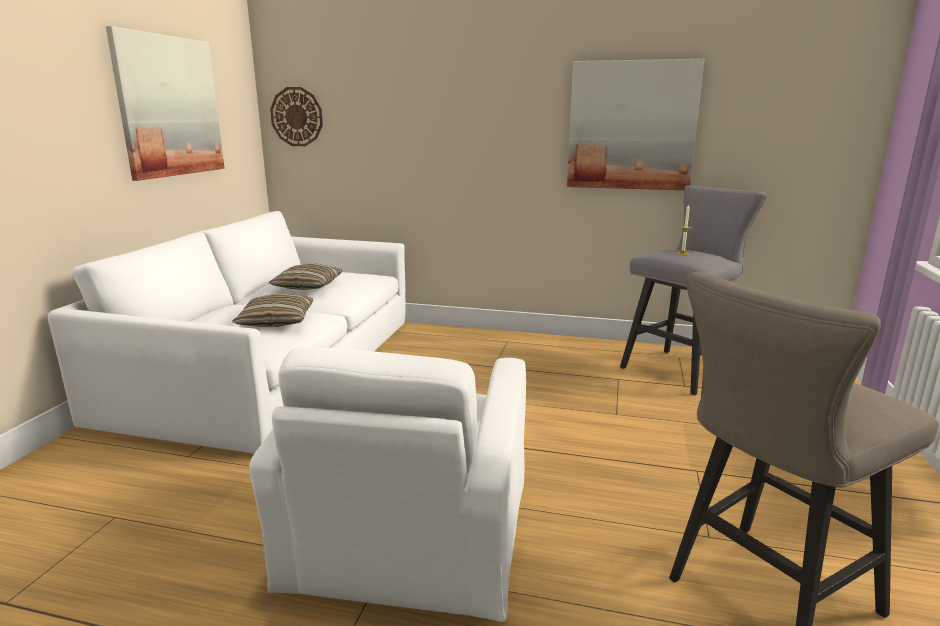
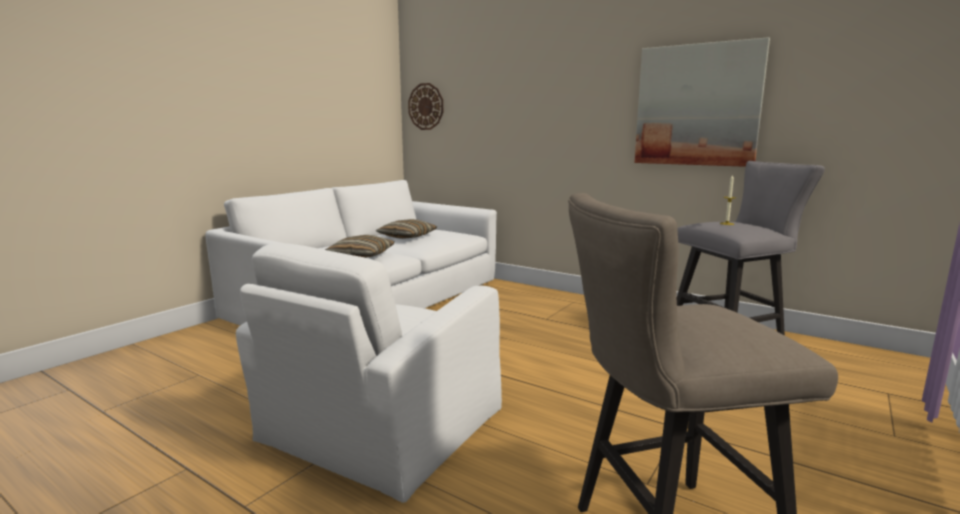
camera: 20 degrees right, 5 degrees down
picture [106,26,225,181] -> none

